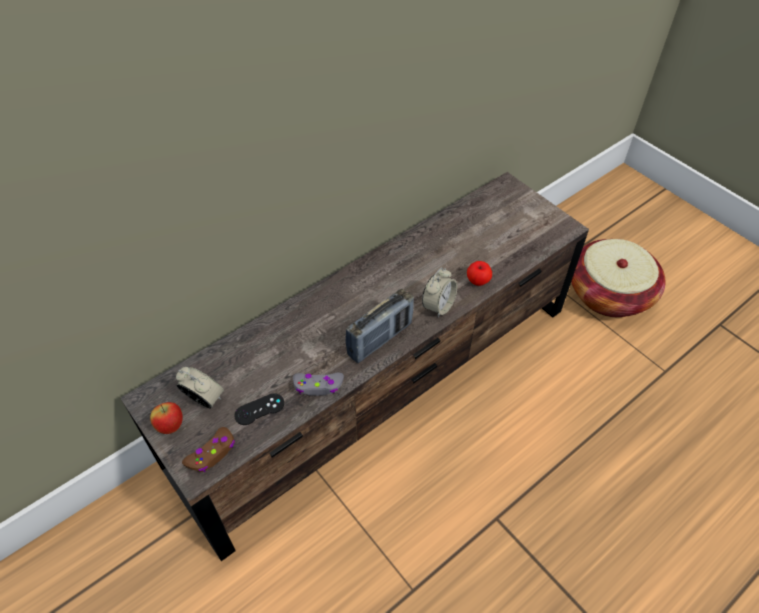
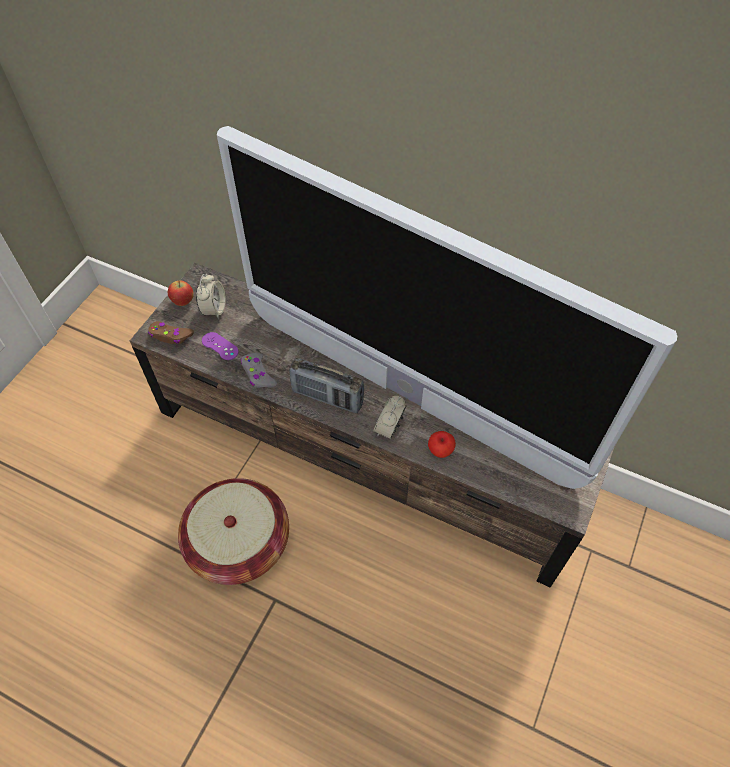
camera: 65 degrees right, 5 degrees up
black game controller [234,393,284,425] -> purple game controller [202,332,239,360]
alarm clock [422,267,457,318] -> alarm clock turned 105 degrees clockwise [373,396,407,439]
basket [571,239,666,317] -> basket moved to [178,478,289,585]
none -> television [217,126,677,489]

